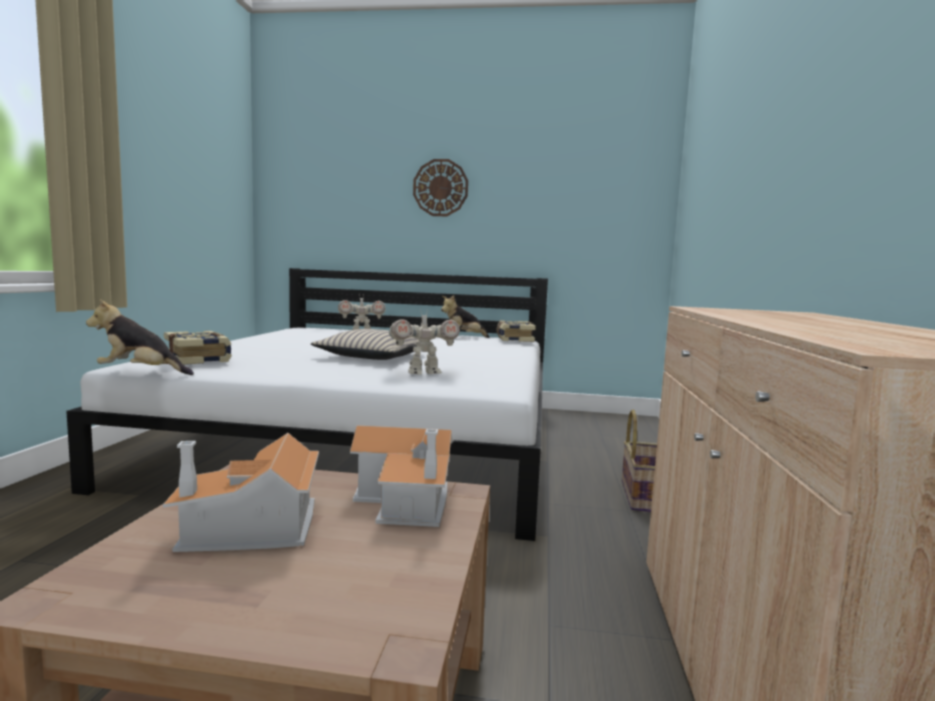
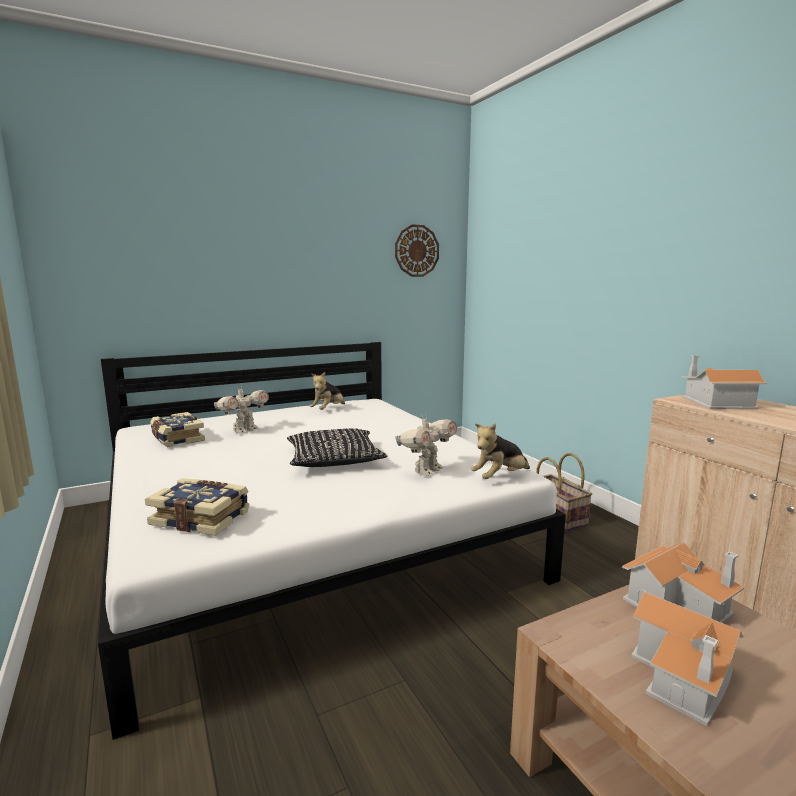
camera: 35 degrees left, 5 degrees up
plush toy [86,299,194,375] -> plush toy moved to [471,423,530,479]
beige pillow [311,329,433,360] -> black pillow [287,428,387,467]
wall clock [413,159,468,216] -> wall clock moved to [395,224,439,277]
book [497,320,536,342] -> book moved to [150,412,205,447]
none -> toy house [681,355,767,409]

